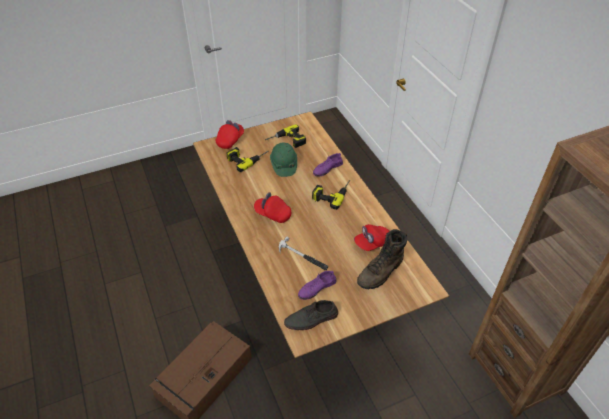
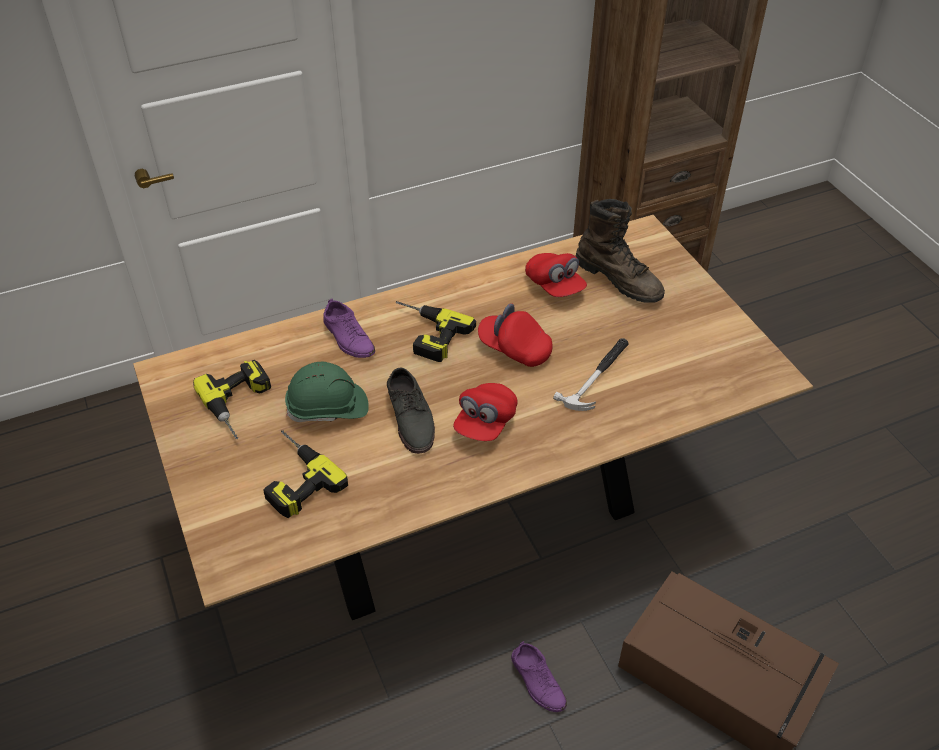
camera: 90 degrees left, 0 degrees up
red cap [215,120,244,149] -> red cap moved to [478,303,552,367]
grey shoe [284,300,338,330] -> grey shoe moved to [387,368,435,454]
purple shoe [298,271,336,300] -> purple shoe moved to [511,641,567,712]

